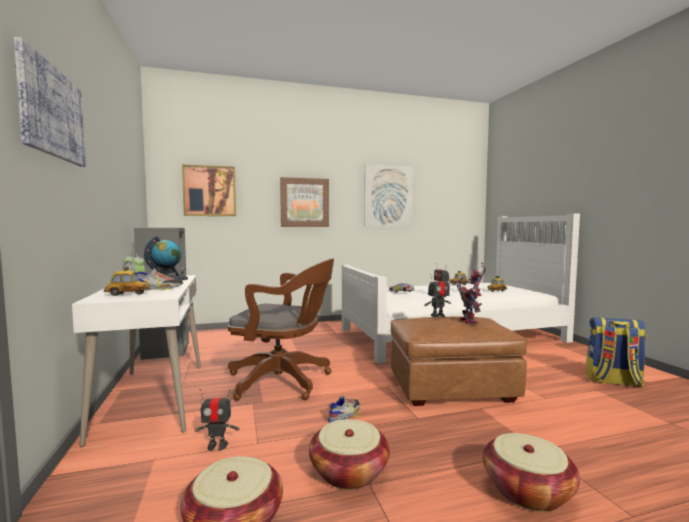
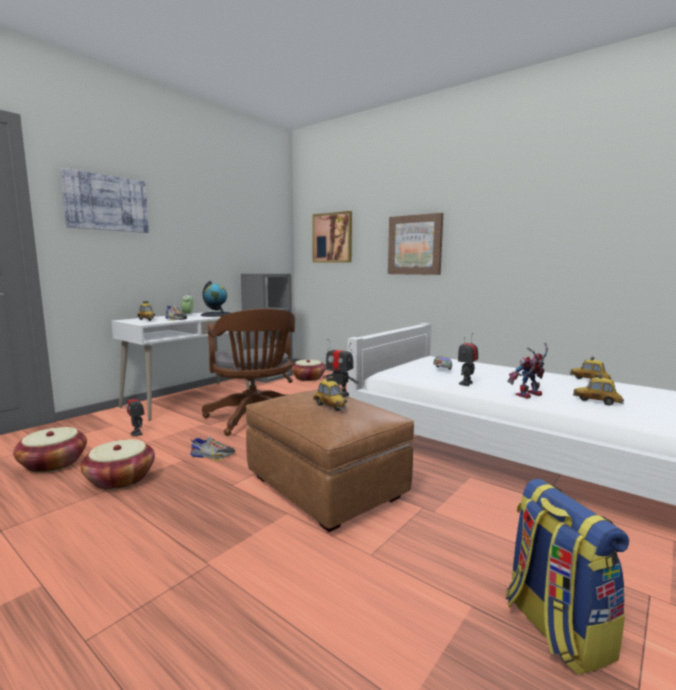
camera: 55 degrees right, 5 degrees up
picture [364,164,414,227] -> none
toy robot [457,277,482,324] -> toy car [313,377,347,411]
basket [483,433,580,512] -> basket moved to [291,359,326,381]

